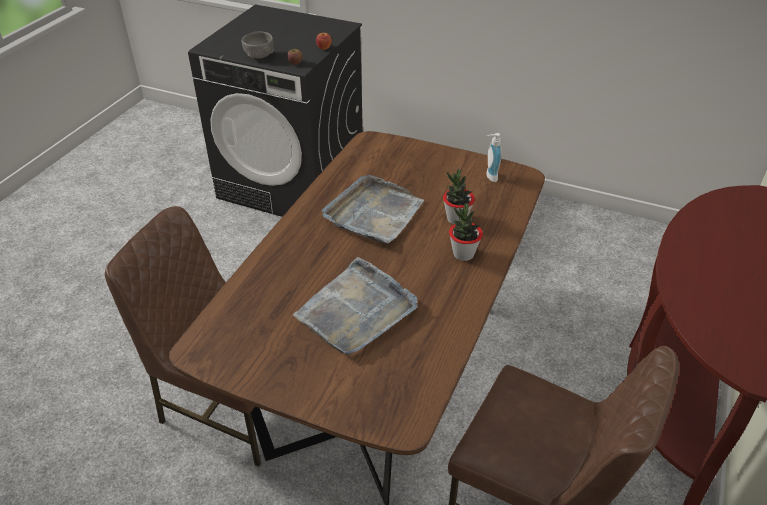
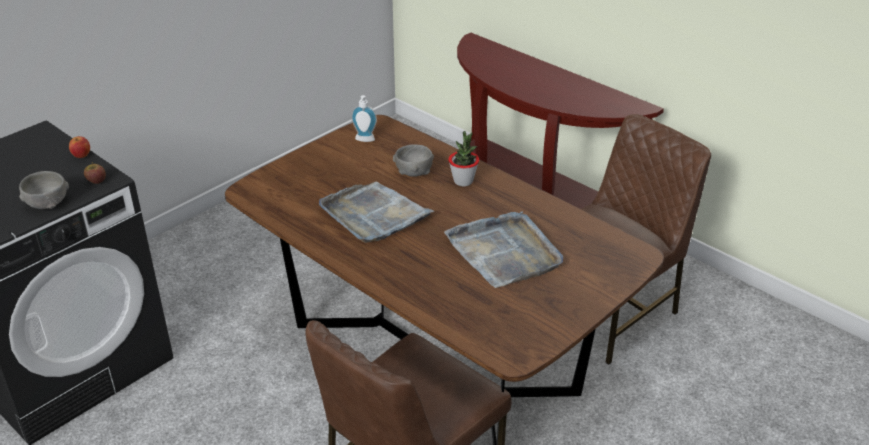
camera: 70 degrees left, 5 degrees down
potted plant [443,169,475,224] -> grey bowl [393,144,434,177]

